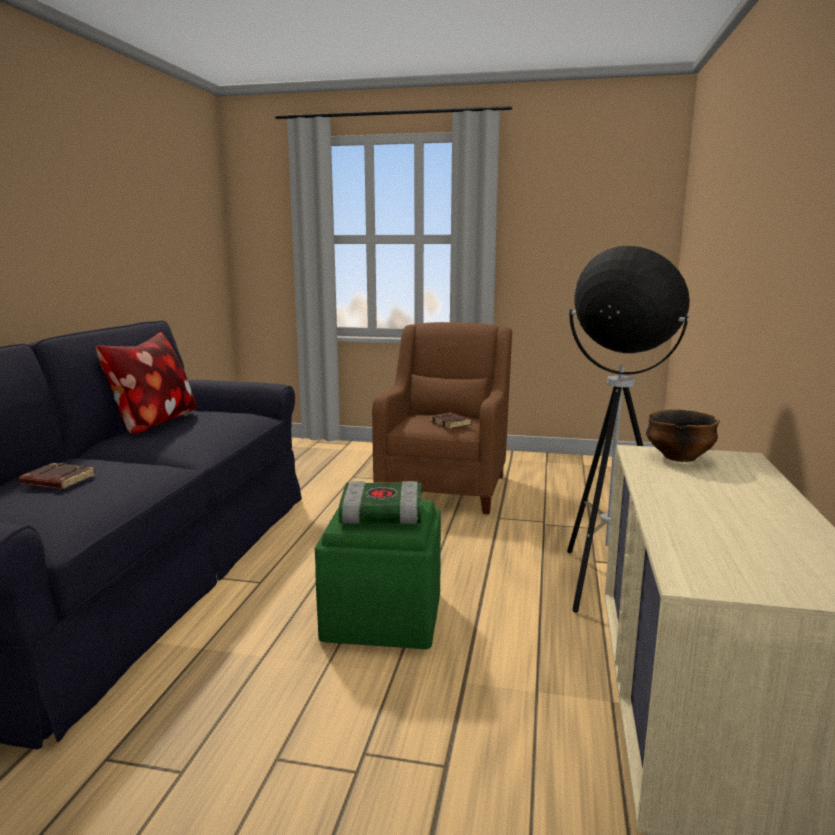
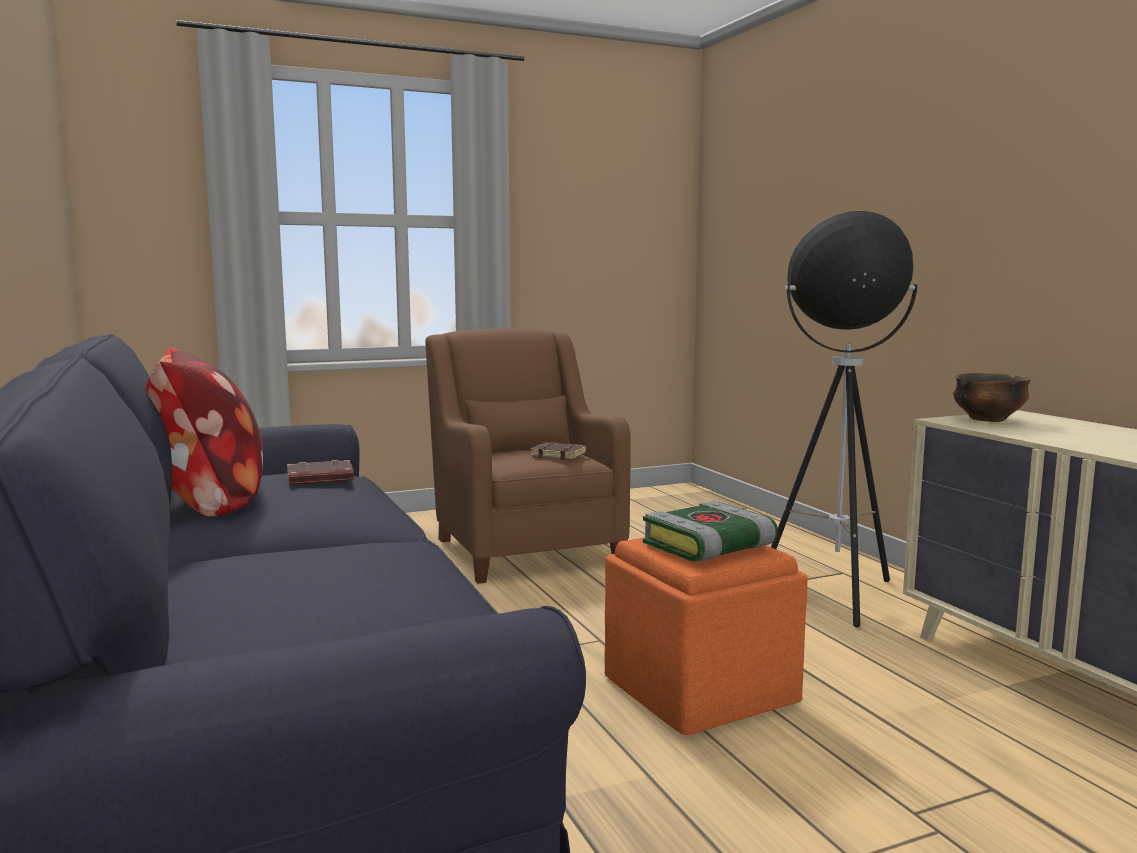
camera: 35 degrees left, 5 degrees down
brown book [19,463,95,489] -> brown book moved to [287,460,354,484]
green ottoman [315,500,441,649] -> orange ottoman [604,537,807,735]

